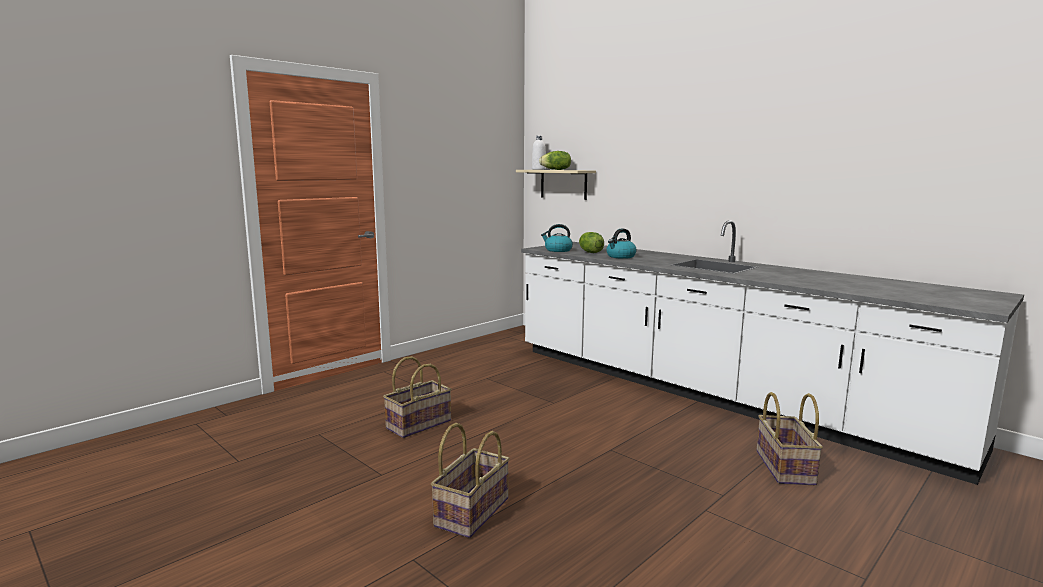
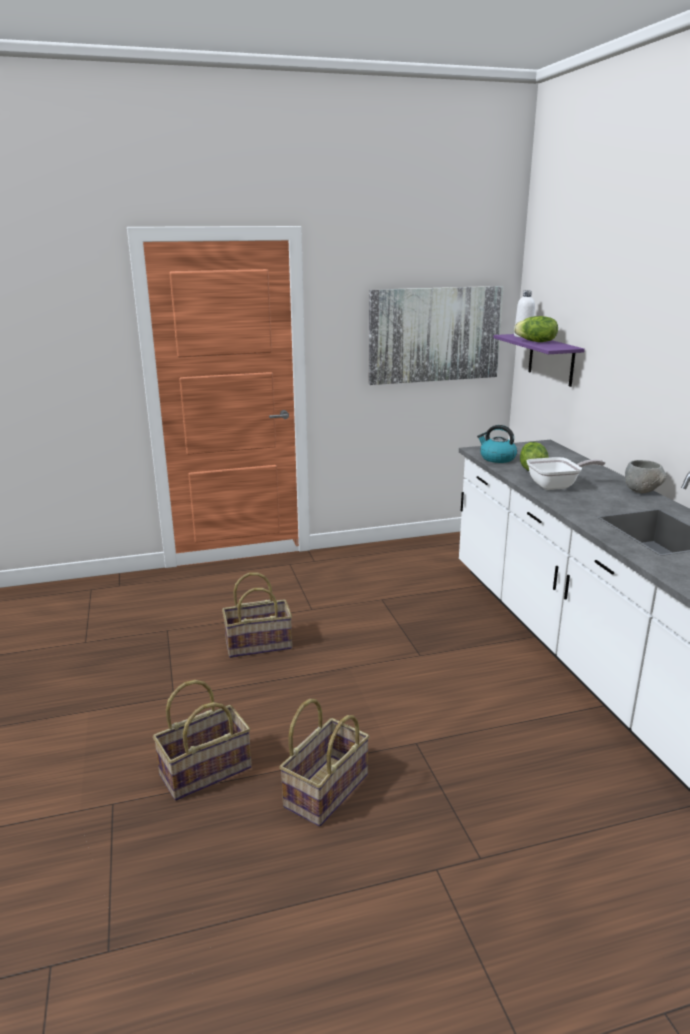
camera: 30 degrees right, 10 degrees up
beige shelf [516,170,596,200] -> purple shelf [493,334,585,387]
kettle [607,228,637,259] -> frying pan [527,457,605,490]
basket [756,392,823,485] -> basket moved to [279,699,370,827]
none -> picture [369,286,504,385]
none -> grey bowl [625,460,667,493]

